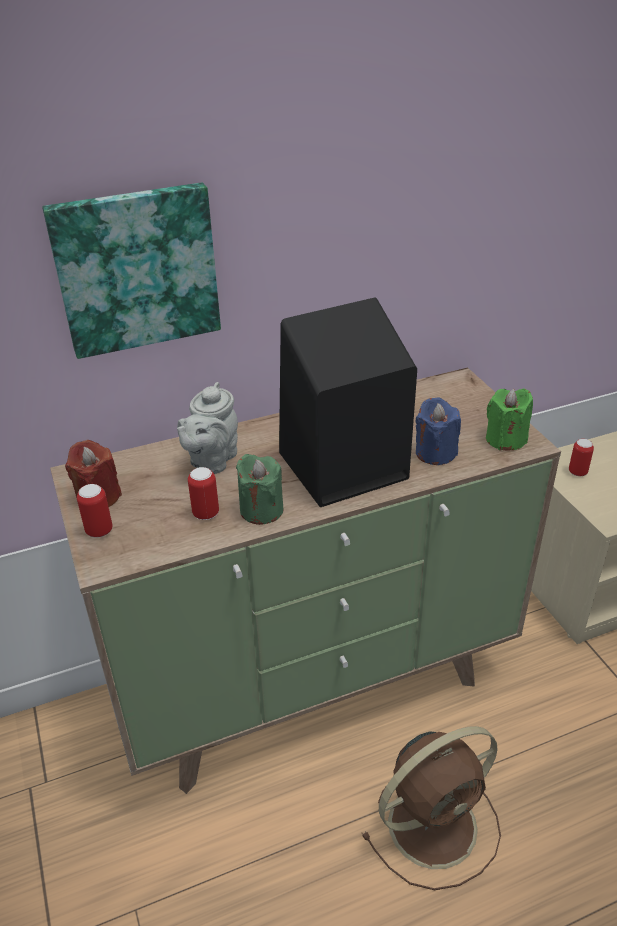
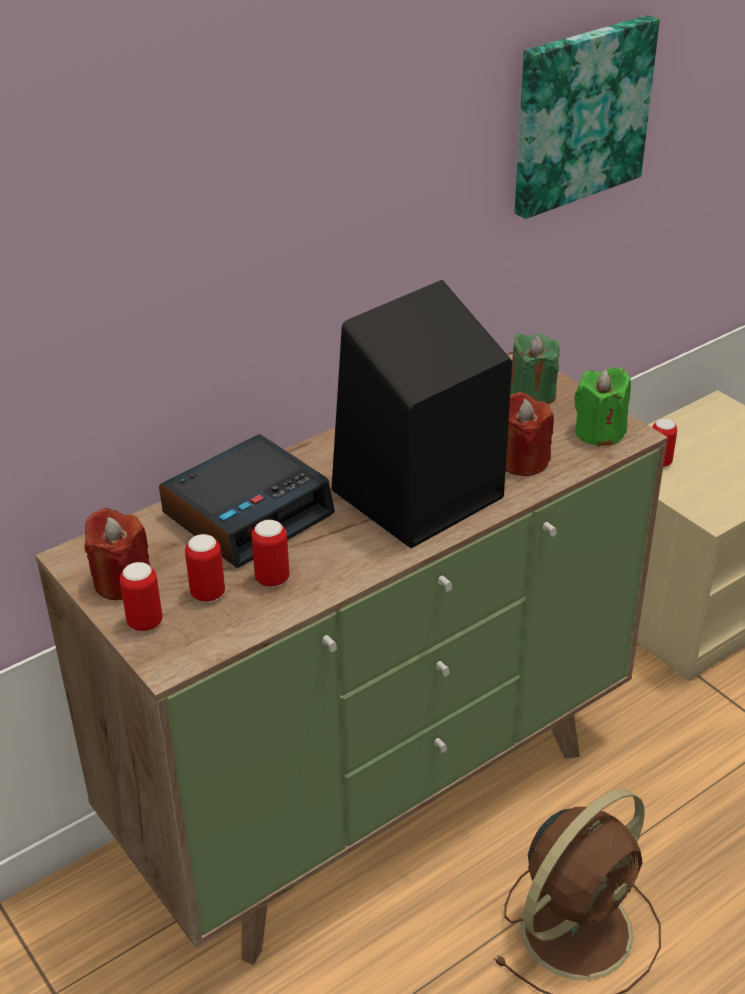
camera: 15 degrees left, 0 degrees up
picture [42,183,221,359] -> picture moved to [515,15,660,219]
grey teapot [177,382,238,474] -> alarm clock [159,434,335,568]
green candle [236,454,283,525] -> green candle moved to [510,333,560,404]
blue candle [415,397,461,465] -> red candle [505,392,554,476]
none -> can [185,534,225,603]

